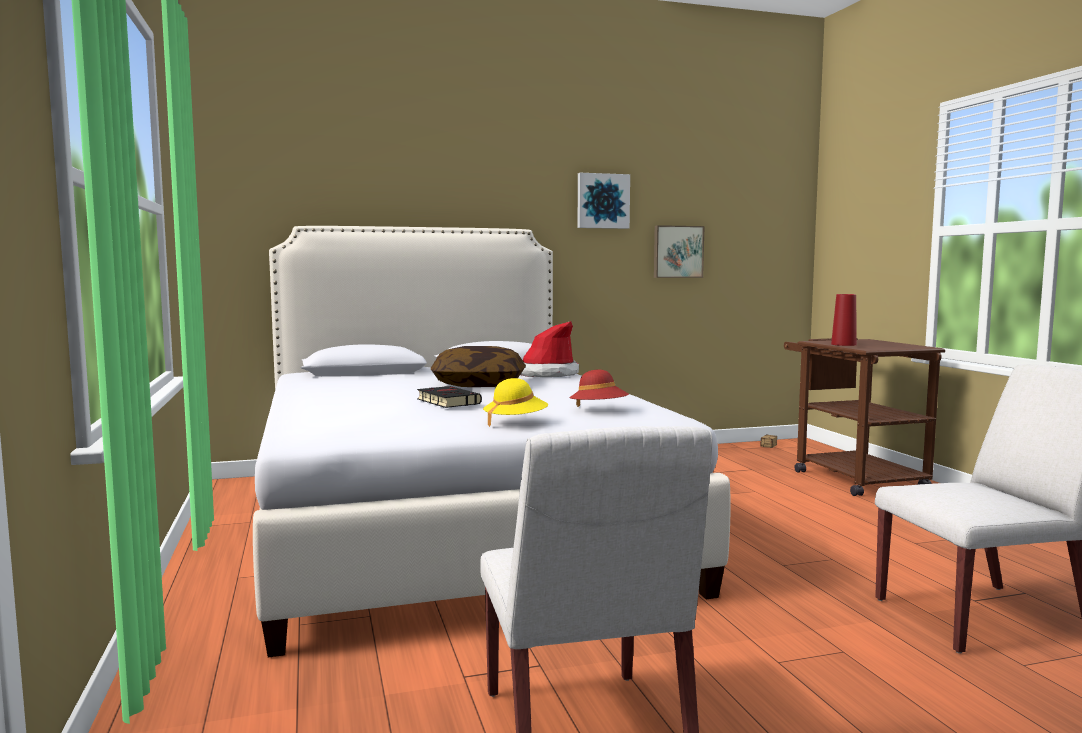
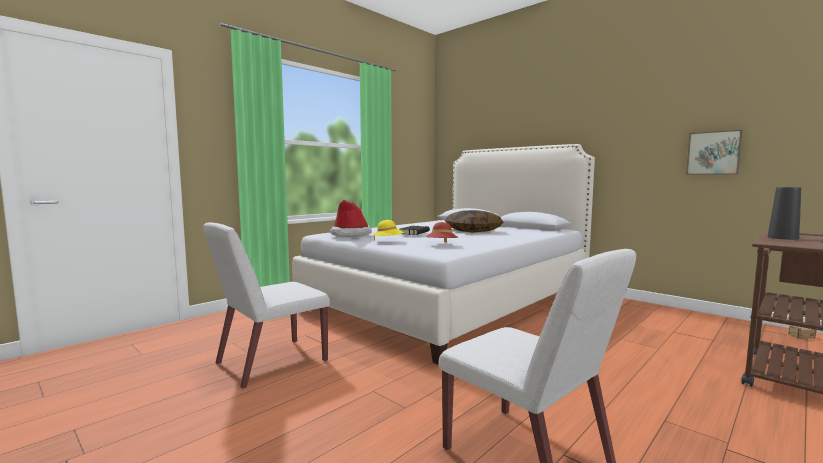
camera: 60 degrees right, 0 degrees up
hat [520,321,579,377] -> hat moved to [330,200,372,237]
picture [578,173,630,229] -> none
red vase [831,294,857,346] -> black vase [767,187,801,240]

